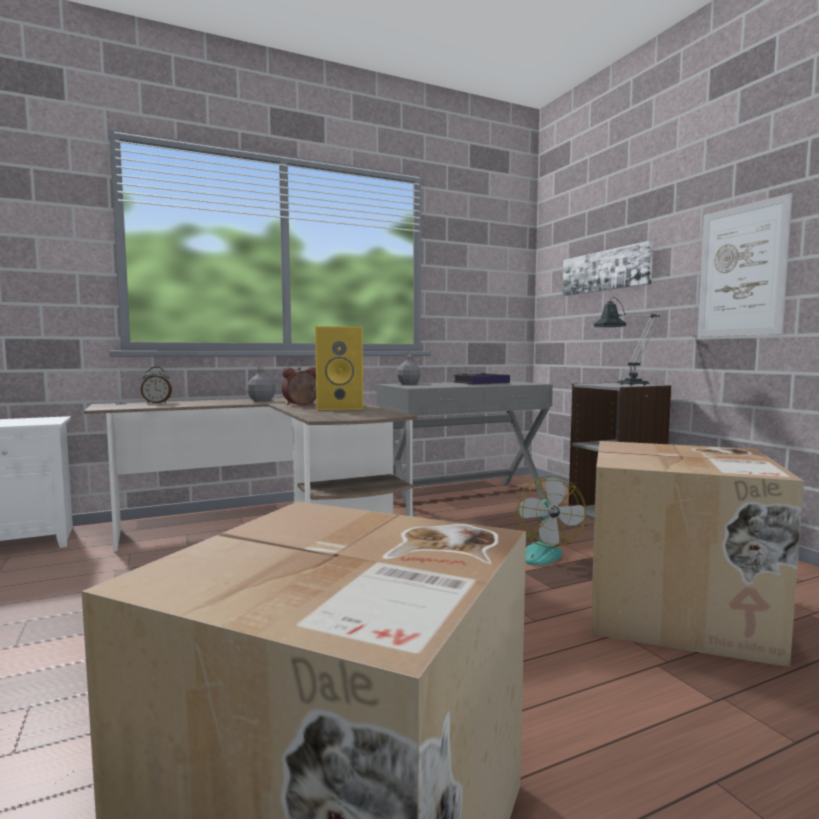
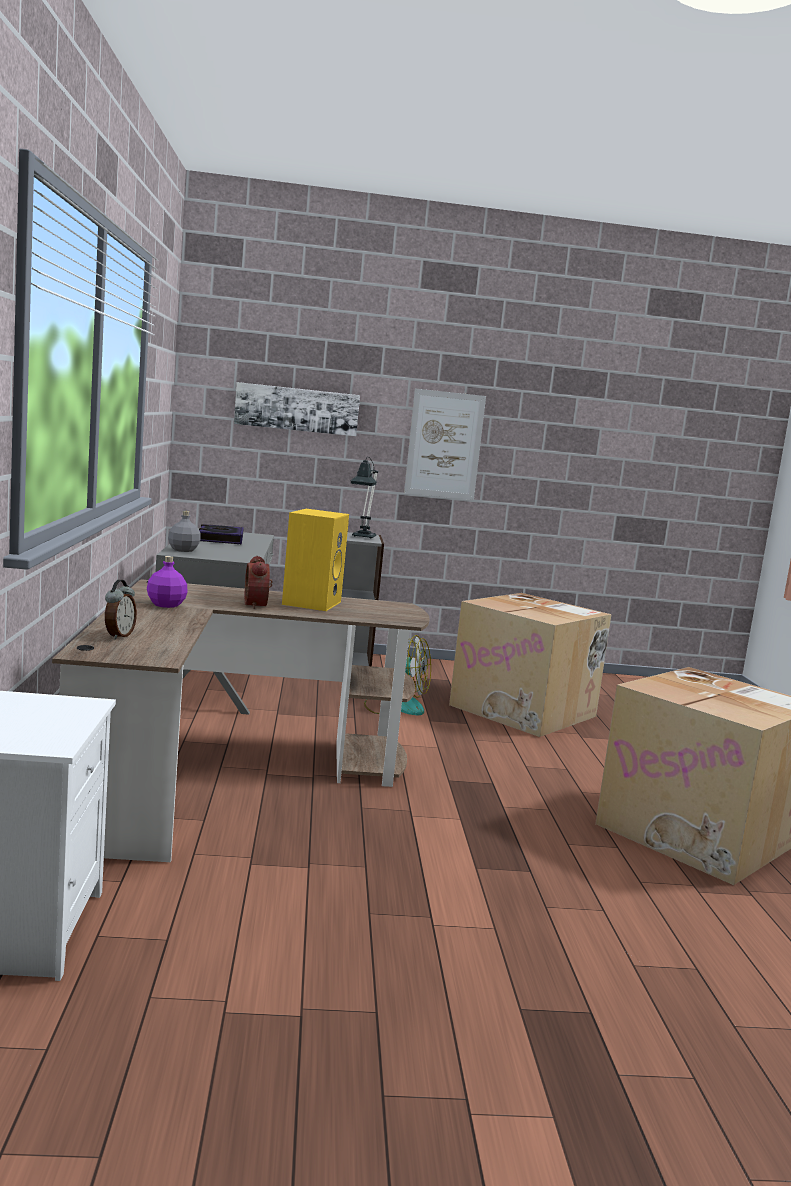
camera: 70 degrees left, 5 degrees up
grey bottle [247,366,276,401] -> purple bottle [147,556,188,608]

